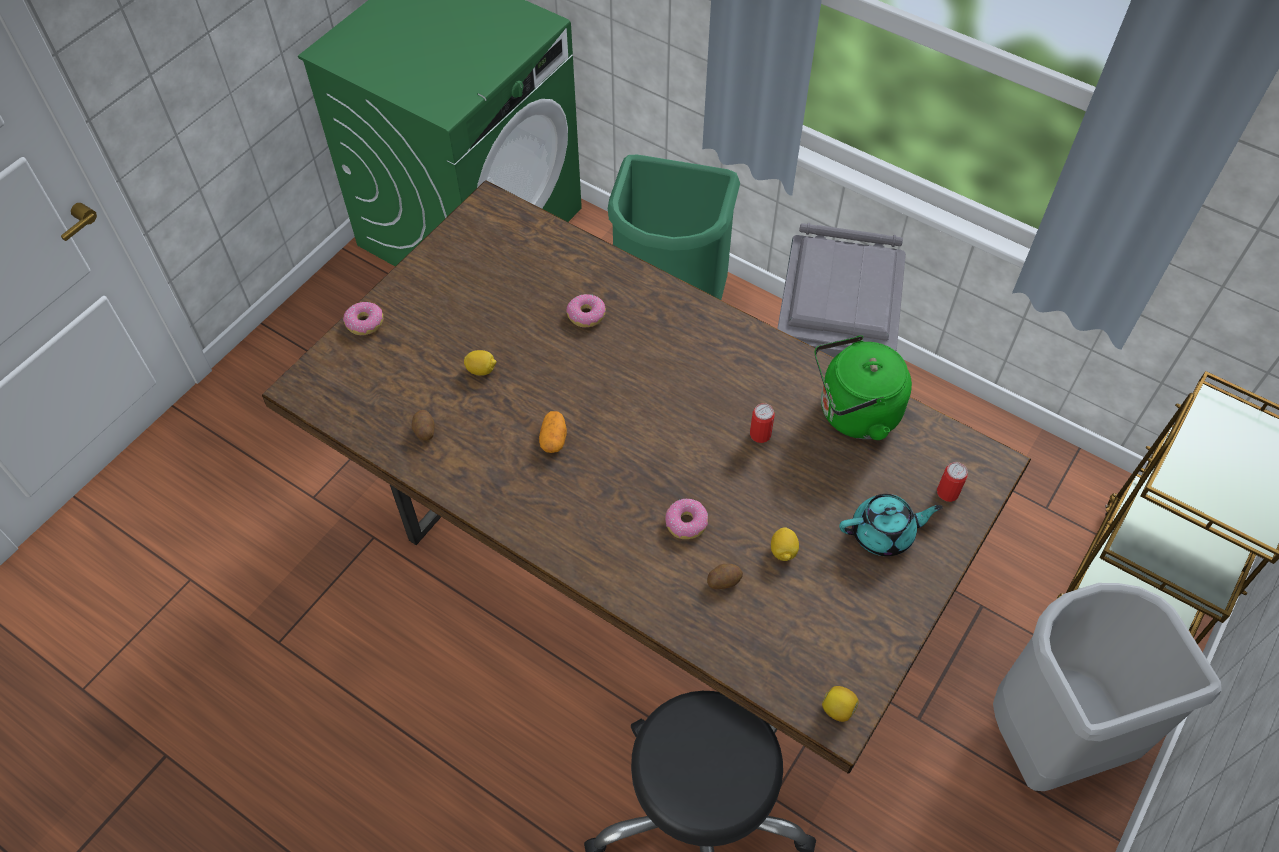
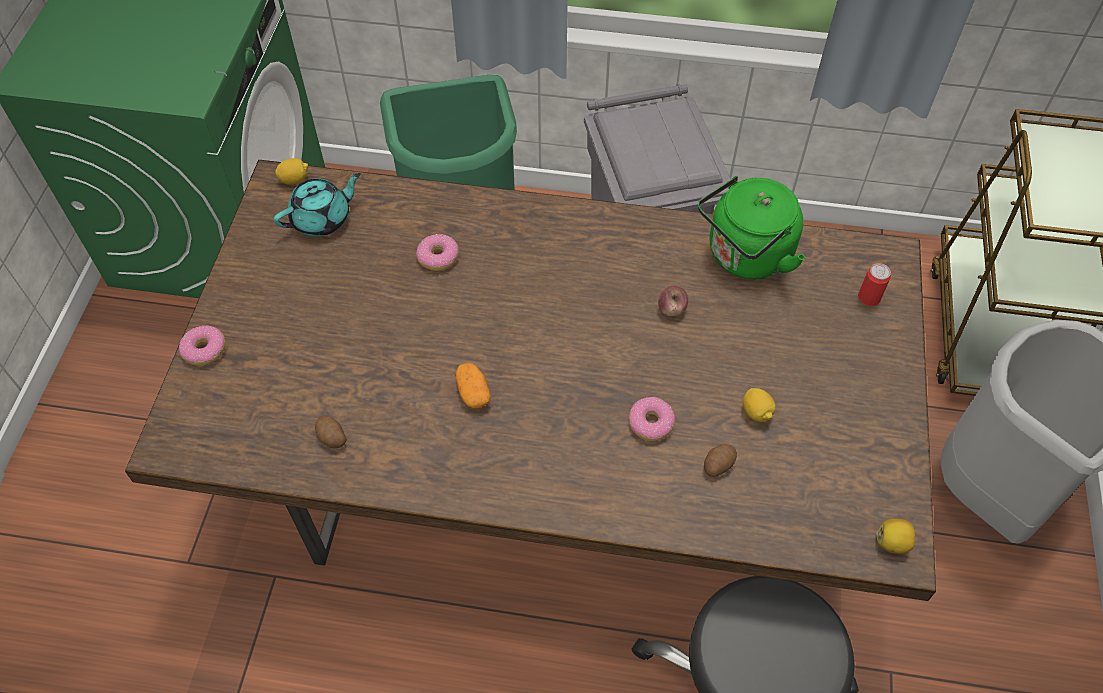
camera: 25 degrees left, 0 degrees up
lemon [464,350,497,376] -> lemon moved to [275,158,308,185]
can [750,403,775,443] -> apple [658,286,688,317]
turquoise teapot [839,494,943,556] -> turquoise teapot moved to [274,173,361,237]

